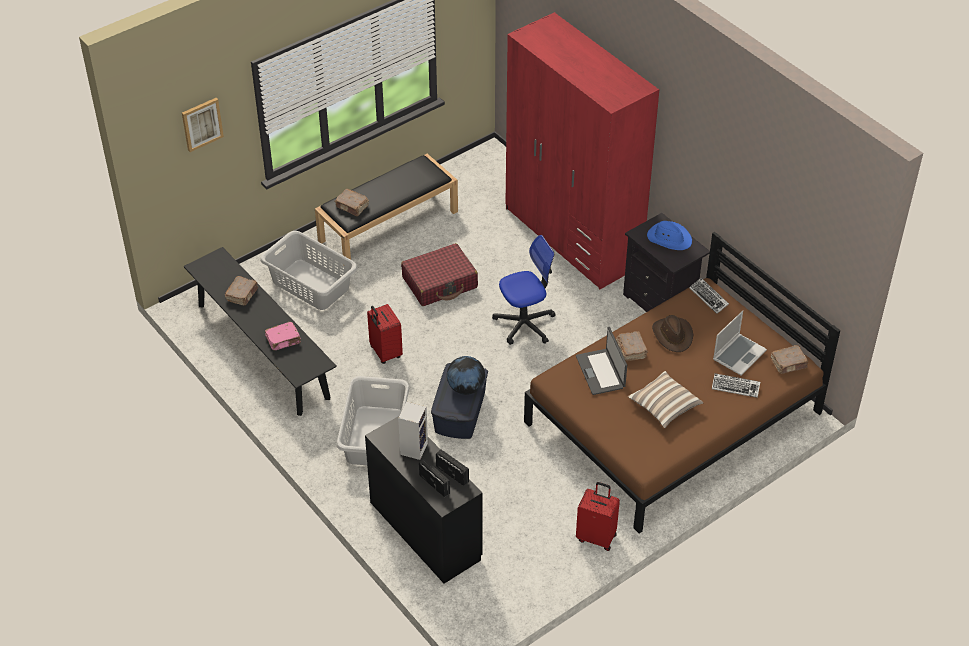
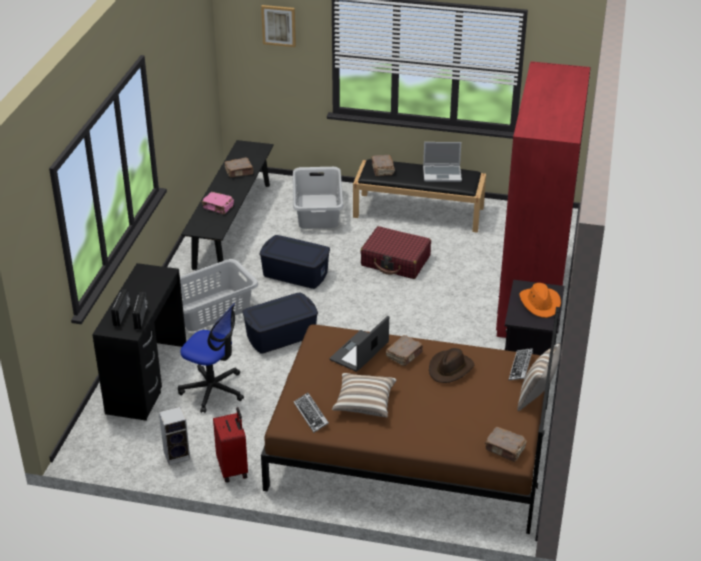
camera: 50 degrees right, 10 degrees down
red suitcase [367,304,403,364] -> blue storage box [260,235,330,289]
speaker [398,401,428,460] -> speaker moved to [159,407,190,465]
globe [447,356,485,395] -> none
office chair [492,235,556,345] -> office chair moved to [178,303,244,413]
blue hat [647,221,692,250] -> orange hat [519,283,561,318]
keyboard [712,373,760,398] -> keyboard moved to [294,393,329,433]
laptop [713,310,767,375] -> laptop moved to [423,142,462,182]
none -> pillow [517,344,561,411]

